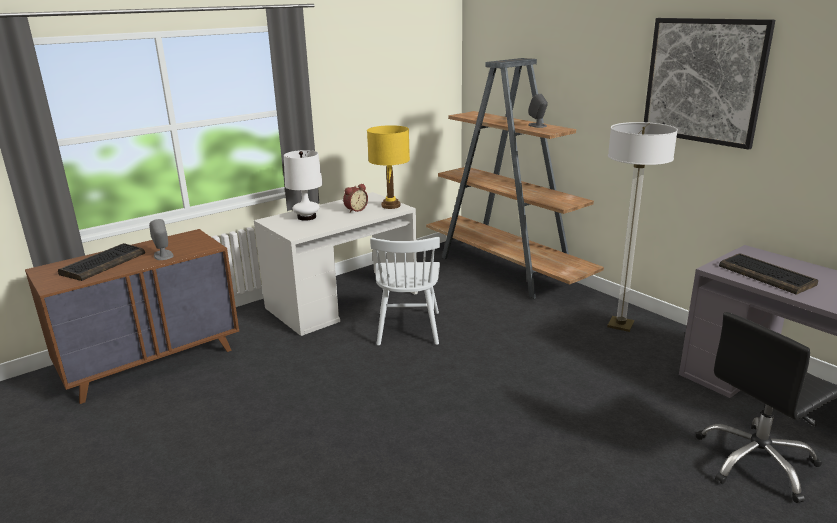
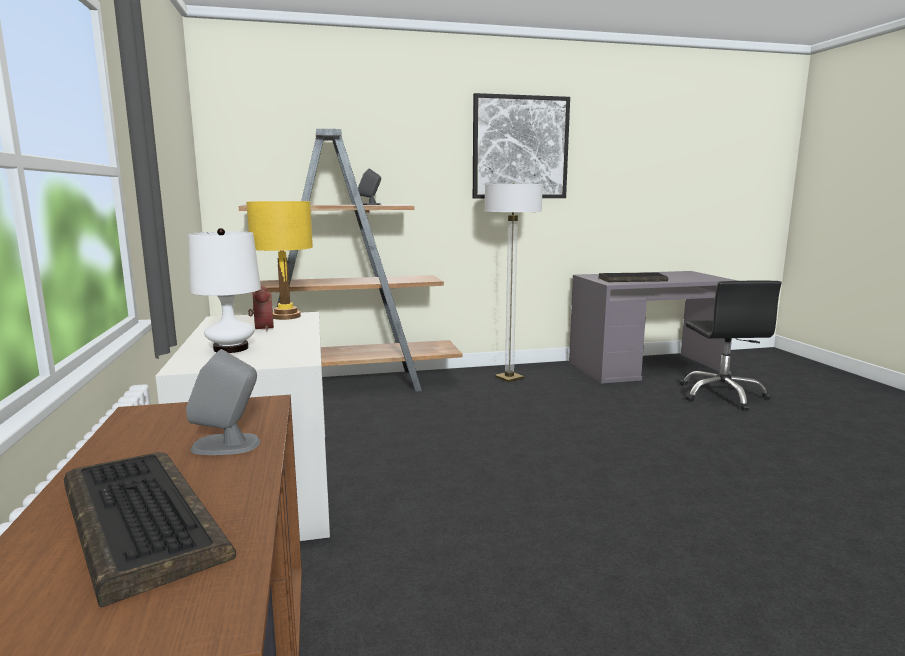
camera: 65 degrees left, 10 degrees down
white chair [370,236,440,346] -> none

